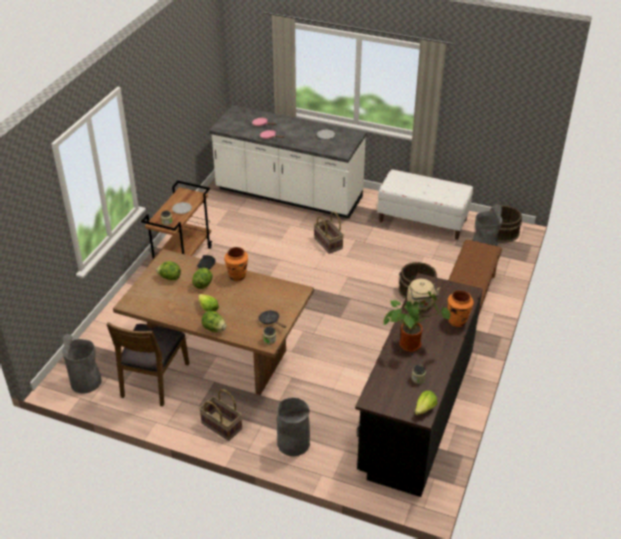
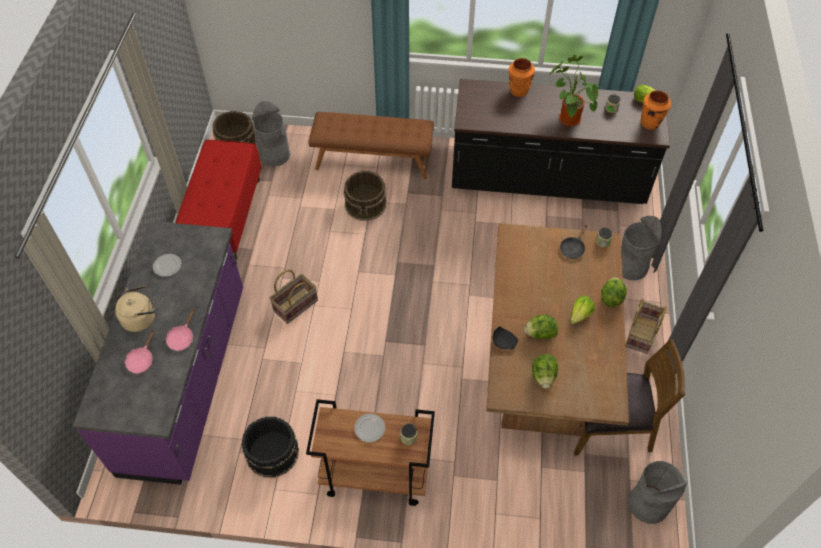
camera: 105 degrees left, 15 degrees up
white counter [209,105,367,219] -> purple counter [73,221,243,485]
orange vase [224,247,248,281] -> orange vase moved to [641,90,671,130]
white bench [377,169,473,240] -> red bench [176,140,261,260]
beige kettle [407,279,441,310] -> beige kettle moved to [115,286,155,332]
none -> black bucket [242,417,299,478]

